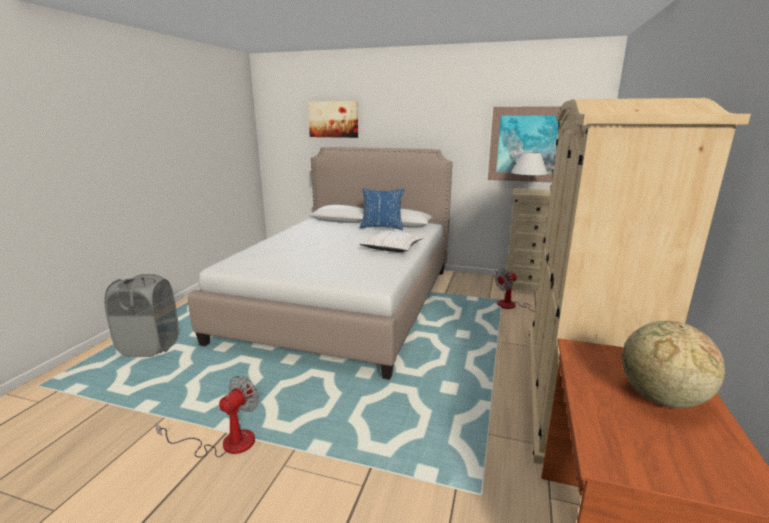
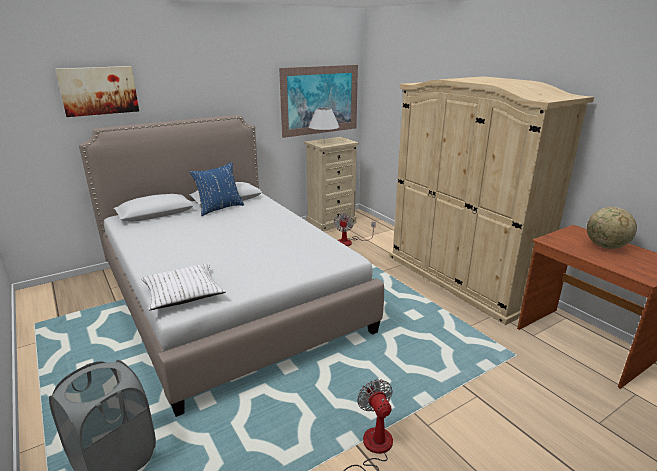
camera: 50 degrees left, 5 degrees up
white pillow [359,231,424,252] -> white pillow moved to [141,263,226,310]

